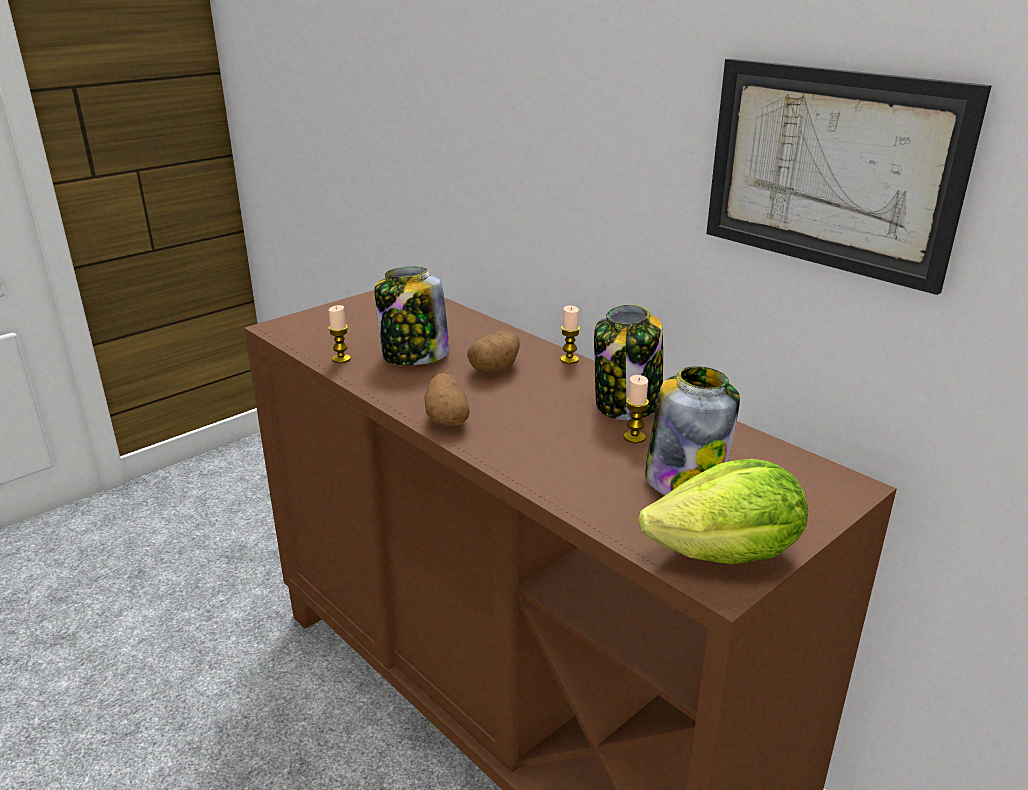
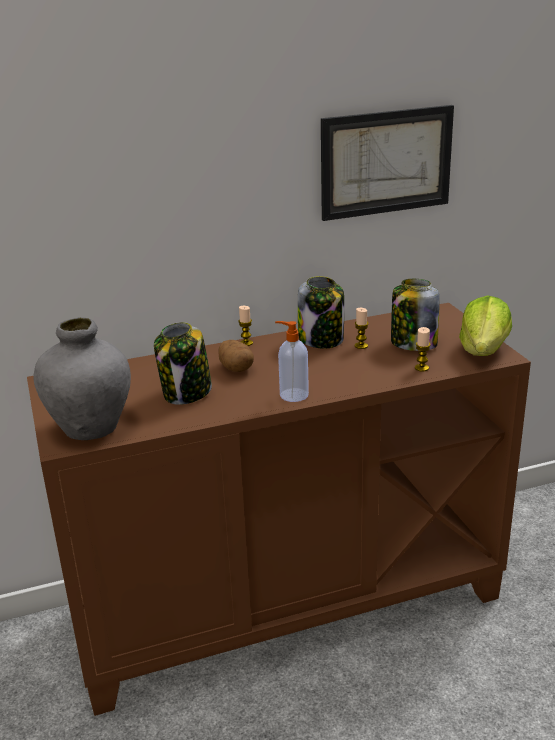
camera: 65 degrees left, 0 degrees up
candle [328,305,351,363] -> candle moved to [415,327,431,372]
potato [425,373,470,426] -> soap dispenser [275,321,309,402]
none -> grey vase [33,317,131,440]

